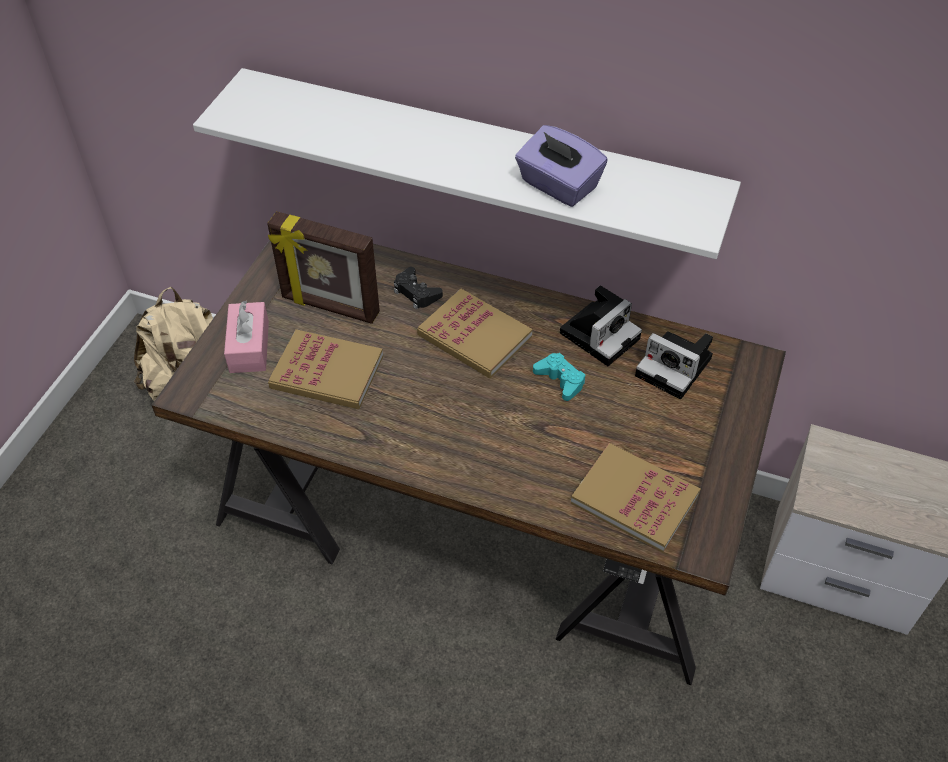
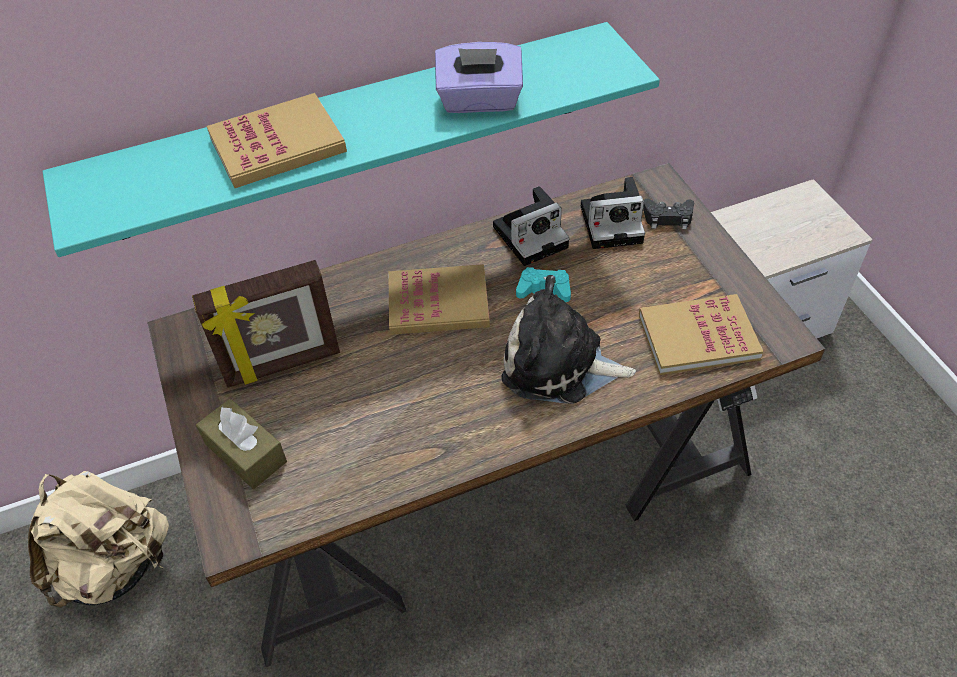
camera: 40 degrees left, 0 degrees up
white shelf [193,68,741,259] -> turquoise shelf [42,22,660,257]
pink tissue box [224,300,269,373] -> brown tissue box [196,399,287,489]
book [268,329,383,409] -> book moved to [207,93,347,188]
black game controller [394,267,443,309] -> black game controller moved to [643,199,694,229]
camera [560,285,642,366] -> camera turned 60 degrees clockwise [493,186,569,266]
none -> plush toy [501,275,636,404]

